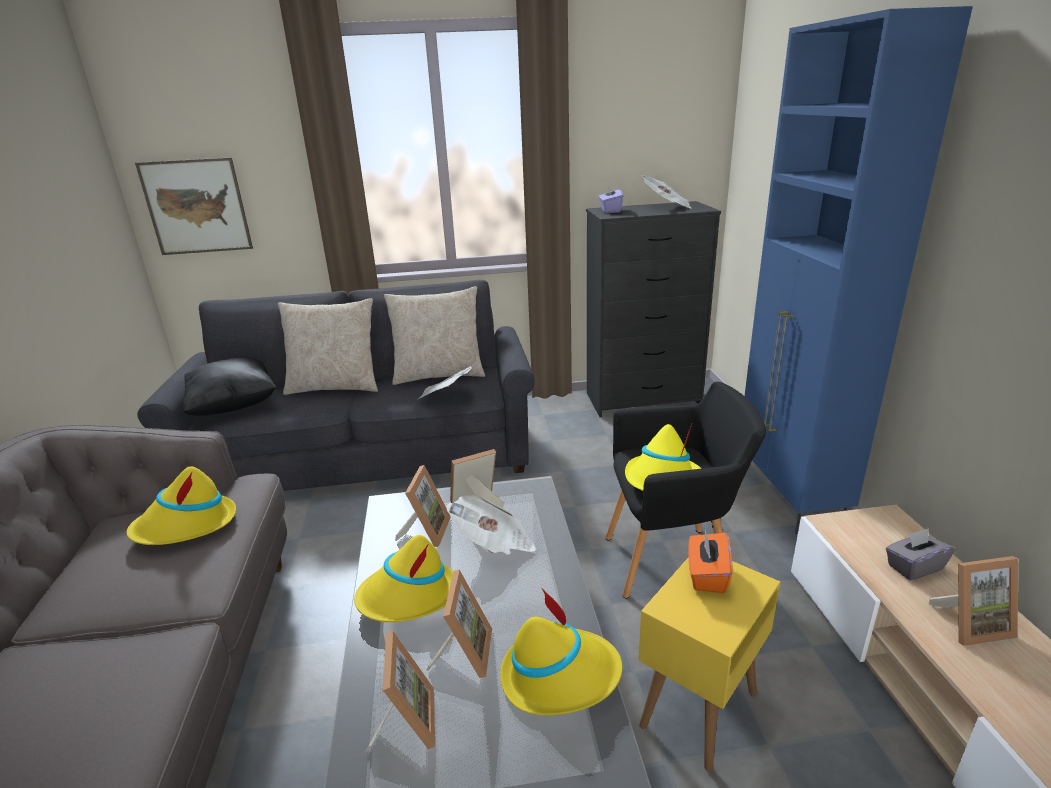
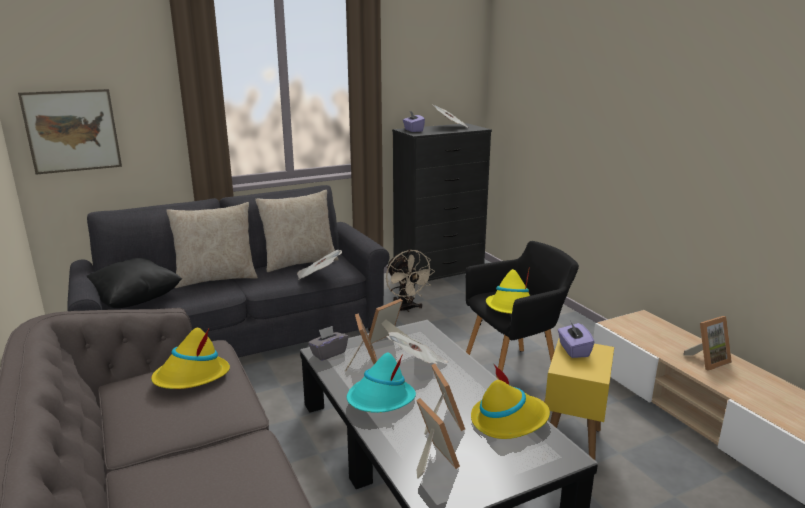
camera: 20 degrees left, 5 degrees down
yellow hat [354,535,453,622] -> turquoise hat [347,353,416,413]
orange tissue box [688,530,732,593] -> purple tissue box [558,320,595,358]
blue cabinet [745,6,973,535] -> none
grey tissue box [886,528,955,580] -> grey tissue box moved to [308,326,348,361]
none -> beige fan [386,250,435,312]

